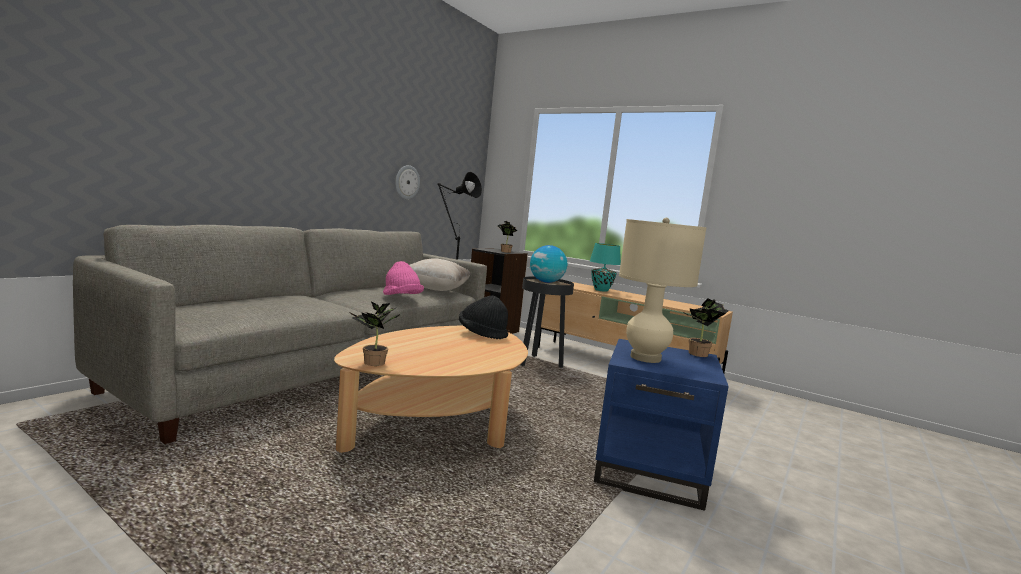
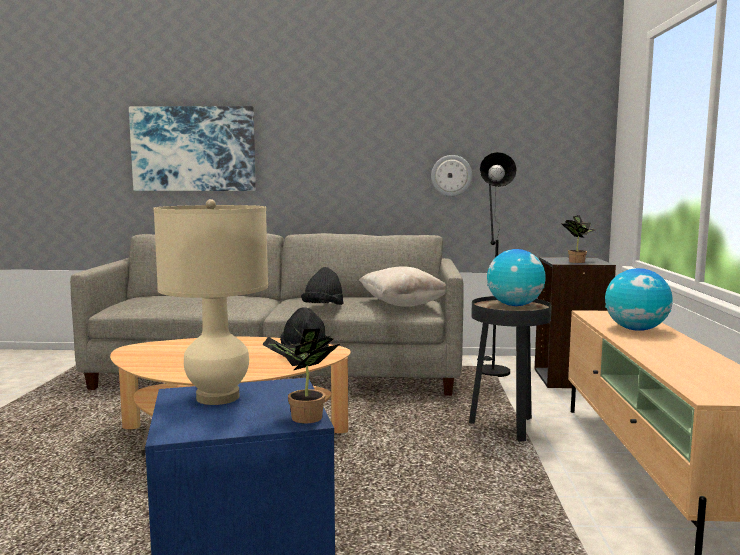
camera: 60 degrees right, 0 degrees up
potted plant [348,302,401,366] -> none
pink hat [383,261,424,295] -> black hat [301,267,343,305]
turquoise table lamp [590,243,621,292] -> globe [605,268,673,331]
none -> picture [129,106,256,191]

